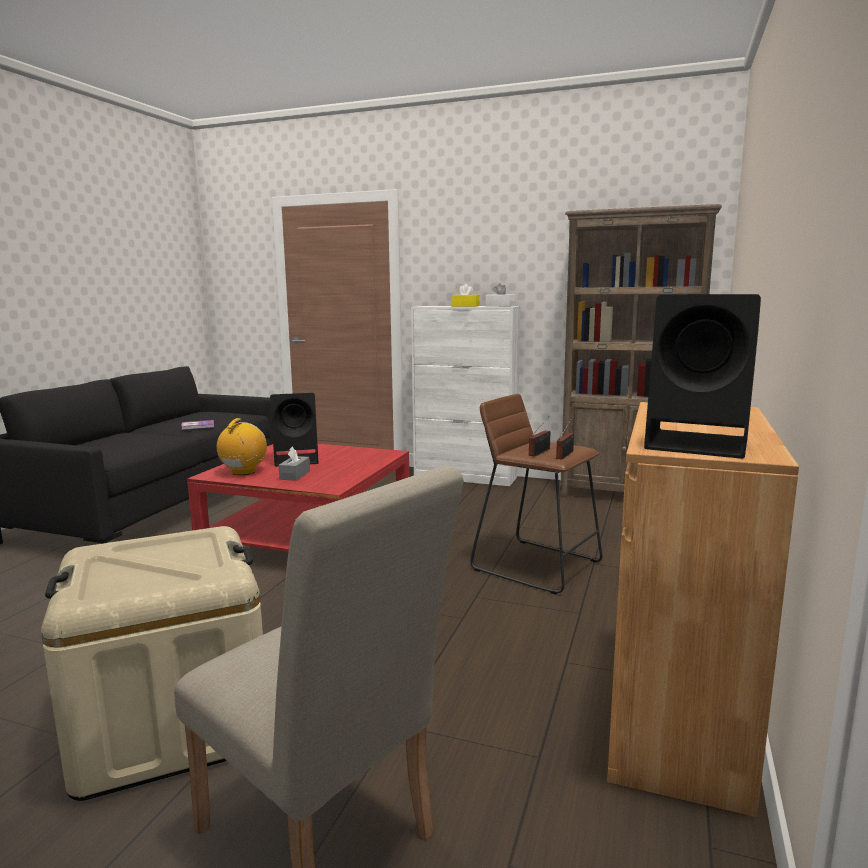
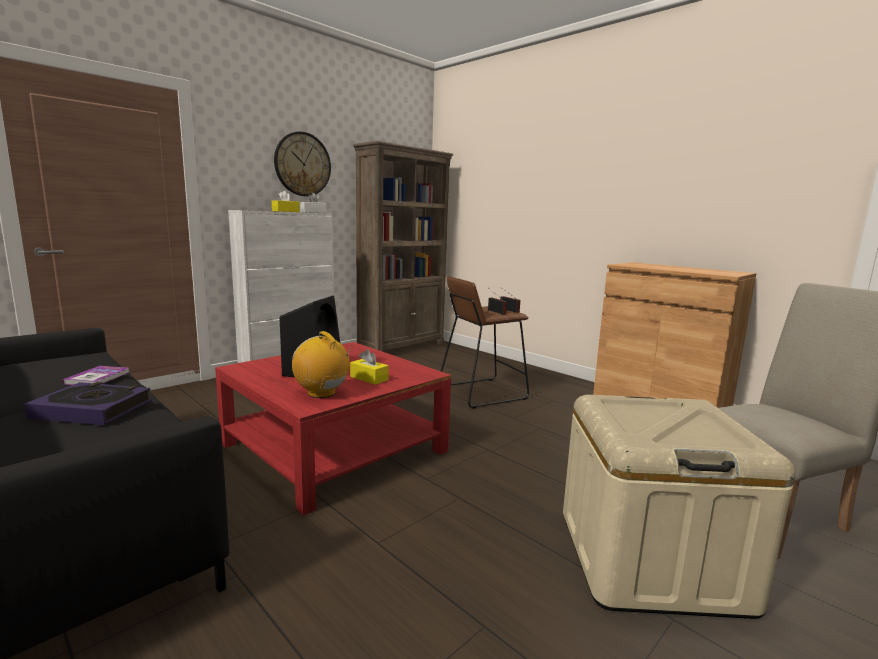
camera: 65 degrees left, 0 degrees up
grey tissue box [278,447,310,481] -> yellow tissue box [350,349,389,385]
black speaker [644,294,761,459] -> none
none -> book [24,382,152,425]
none -> wall clock [274,132,331,196]

